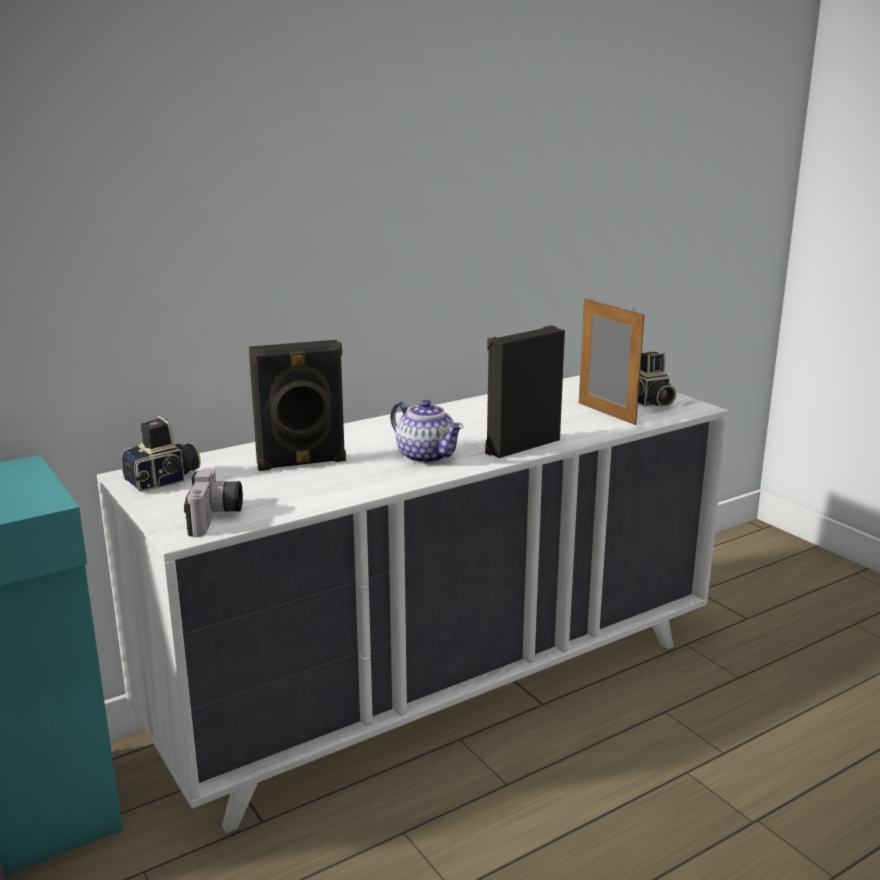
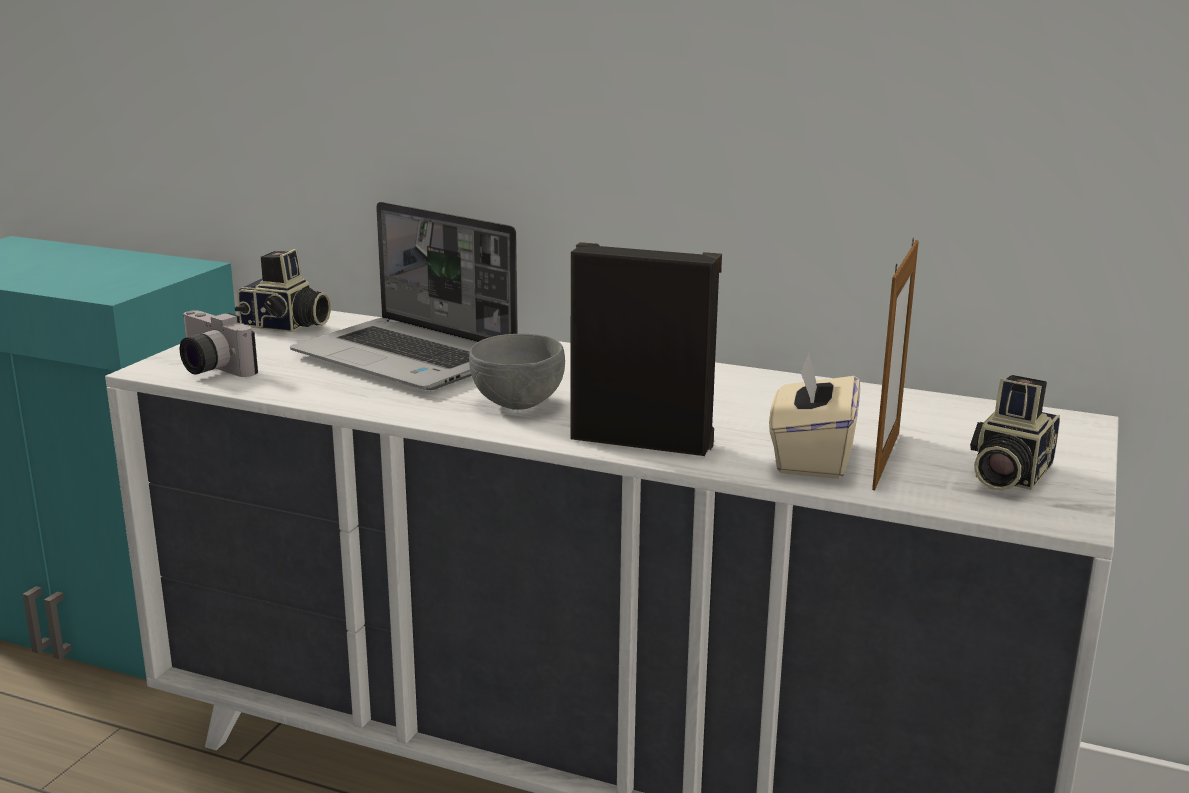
camera: 55 degrees right, 0 degrees up
camera [184,468,243,537] -> camera turned 75 degrees clockwise [180,310,258,377]
black speaker [249,340,346,471] -> laptop [290,202,518,390]
teapot [390,400,464,464] -> grey bowl [469,334,565,410]
none -> beige tissue box [769,354,860,479]

